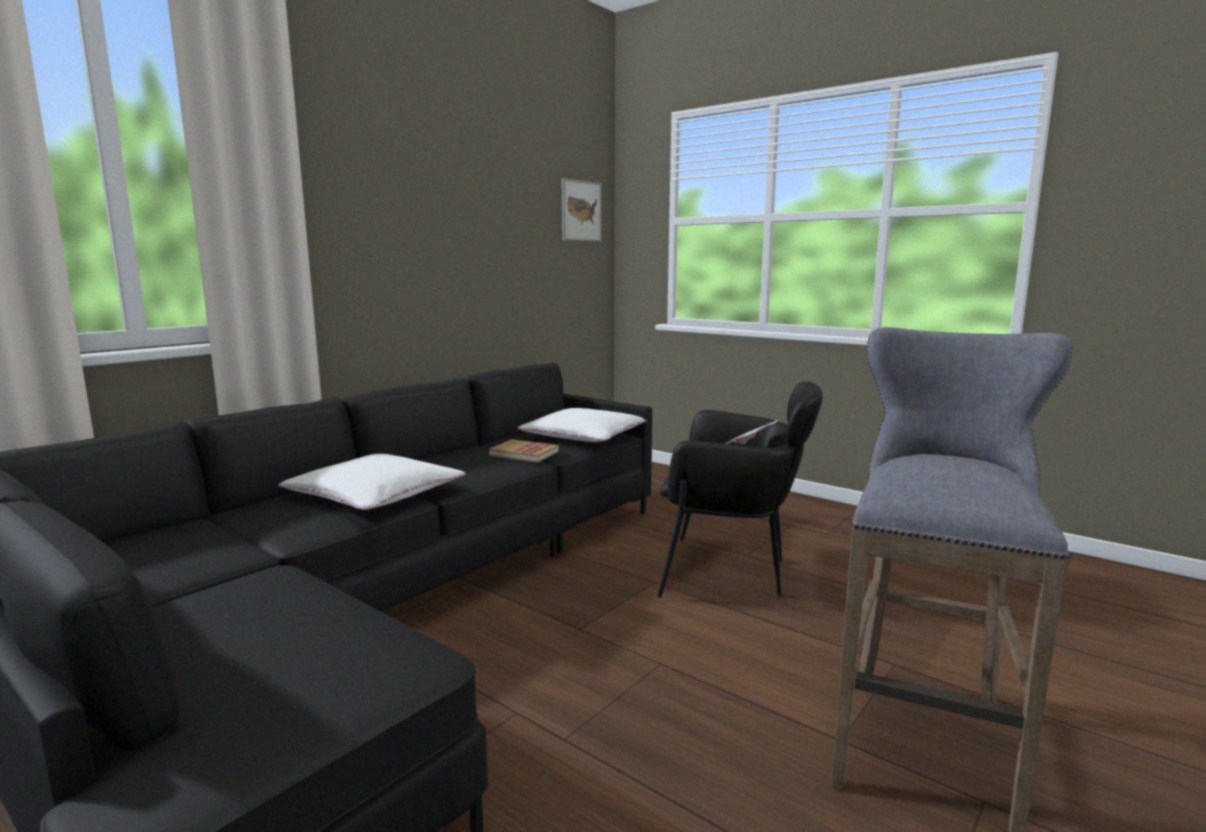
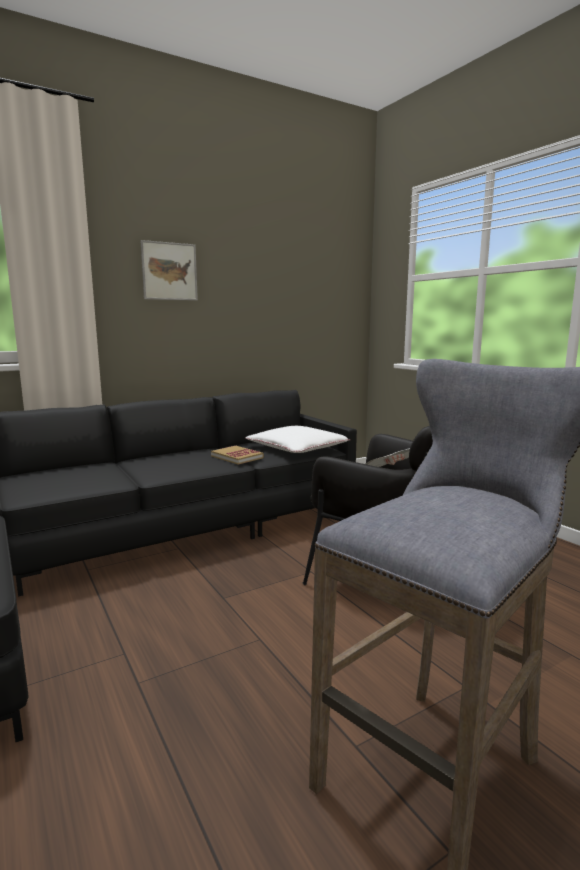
camera: 20 degrees right, 0 degrees up
white pillow [278,454,466,510] -> none
picture [562,178,601,241] -> picture moved to [140,240,198,301]

